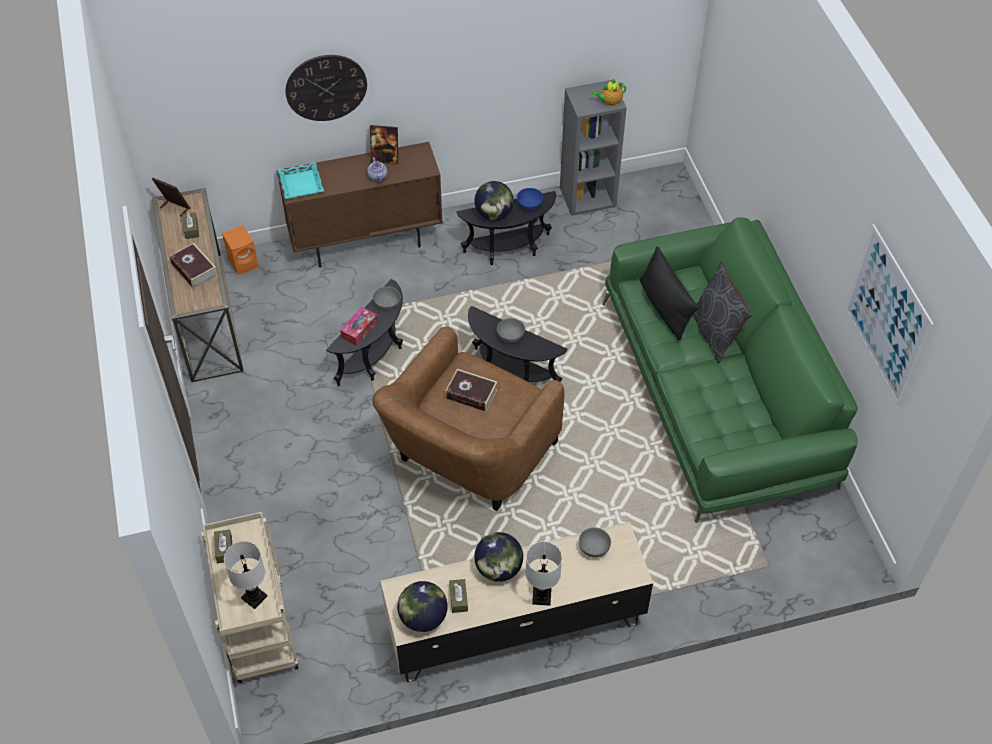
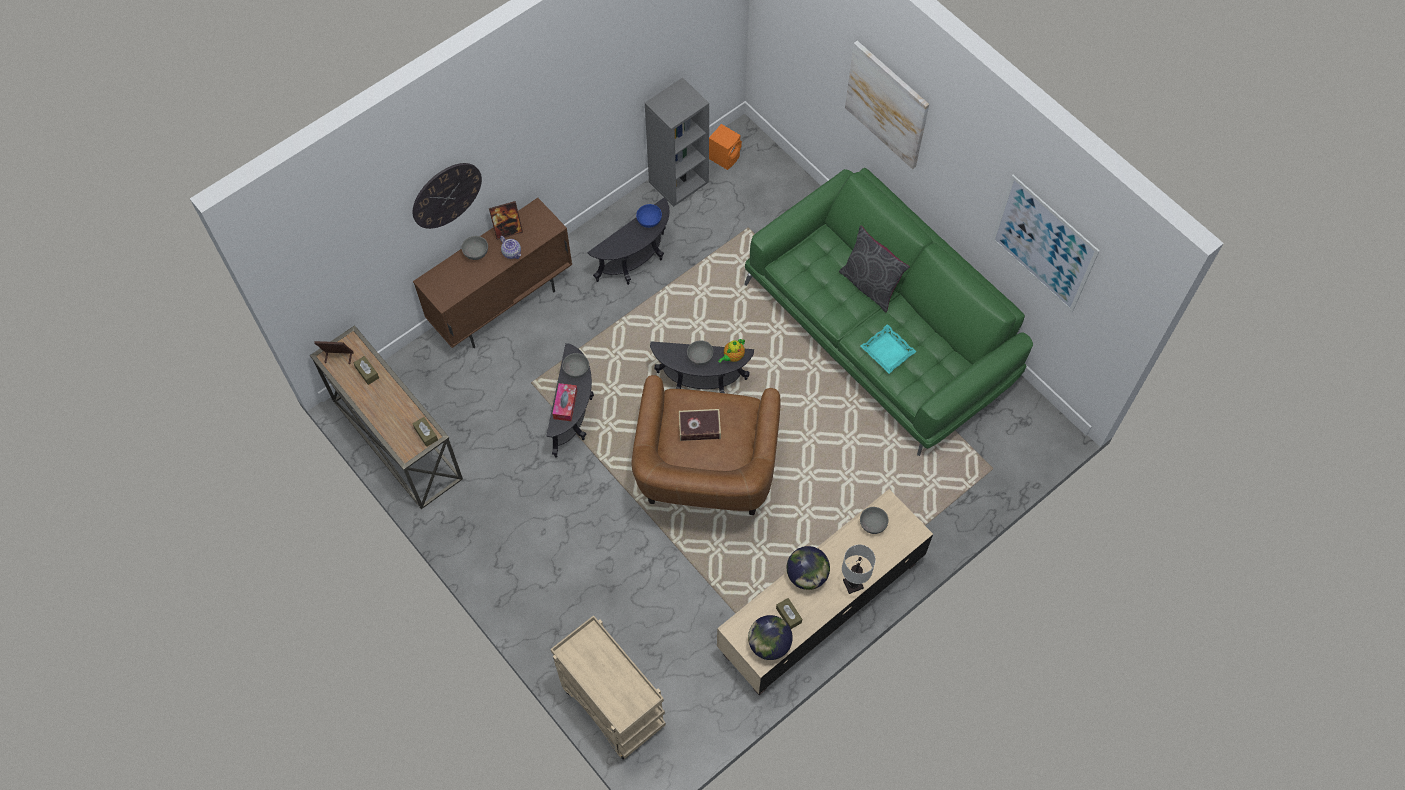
camera: 25 degrees left, 10 degrees up
book [170,243,218,289] -> none
brown tissue box [214,530,232,563] -> brown tissue box moved to [413,417,438,447]
orange speaker [222,225,259,275] -> orange speaker moved to [709,124,742,170]
white table lamp [224,541,267,609] -> none
turquoise tray [278,162,324,199] -> turquoise tray moved to [860,324,917,374]
globe [474,181,514,221] -> none
teapot [592,79,626,106] -> teapot moved to [718,339,745,363]
black pillow [639,246,699,340] -> none
none -> grey bowl [462,236,488,260]
none -> picture [845,41,929,169]

